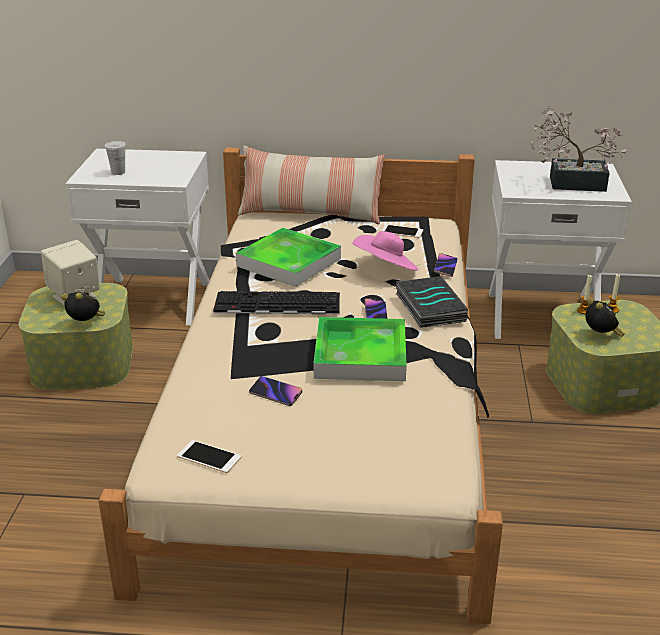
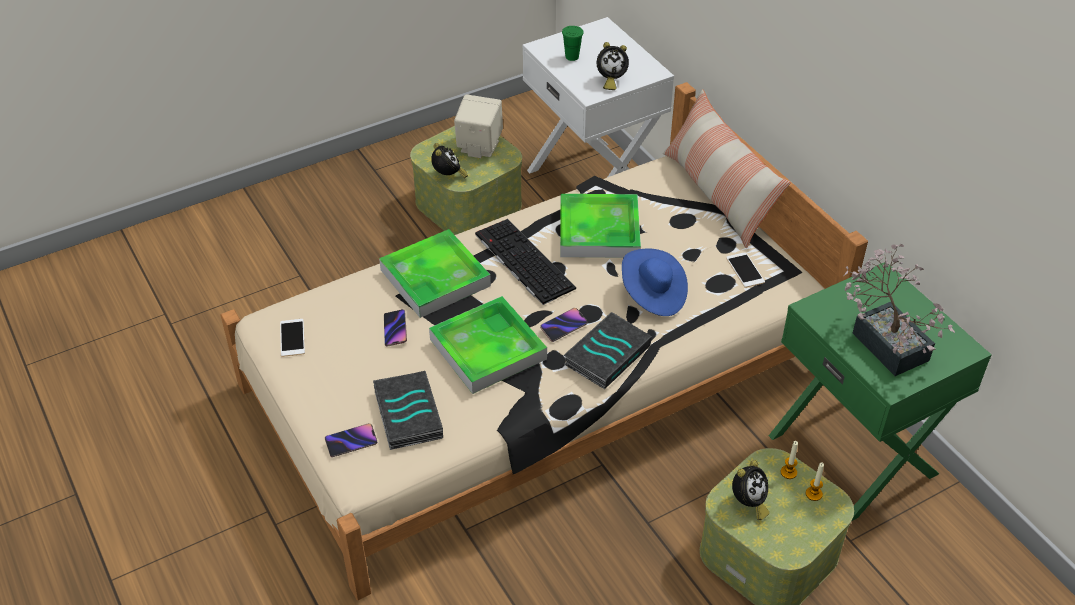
camera: 55 degrees right, 15 degrees up
white cup [104,141,126,175] -> green cup [562,26,584,61]
pink hat [353,231,419,271] -> blue hat [622,248,688,316]
phone [434,253,458,277] -> phone moved to [325,423,377,457]
white nightstand [489,160,632,339] -> green nightstand [769,262,991,521]
none -> book [373,371,443,450]
none -> tray [379,229,491,318]
none -> alarm clock [596,42,629,90]

